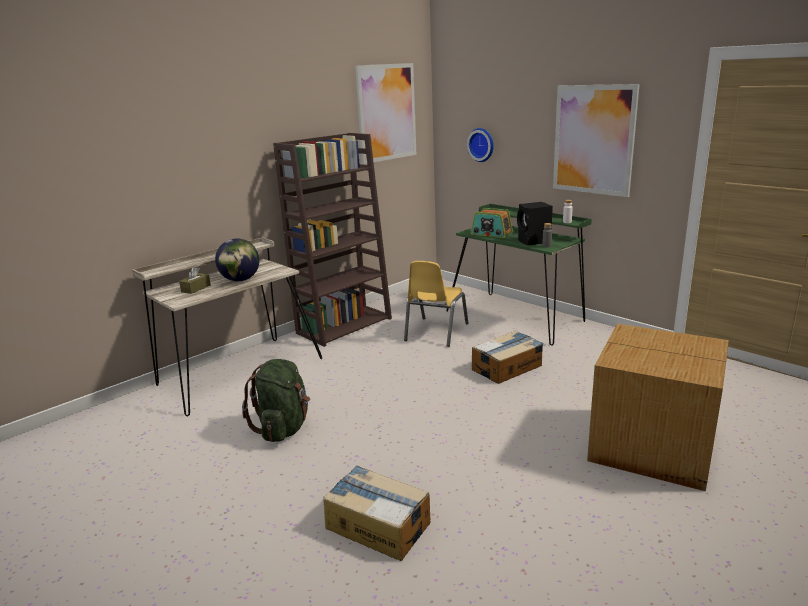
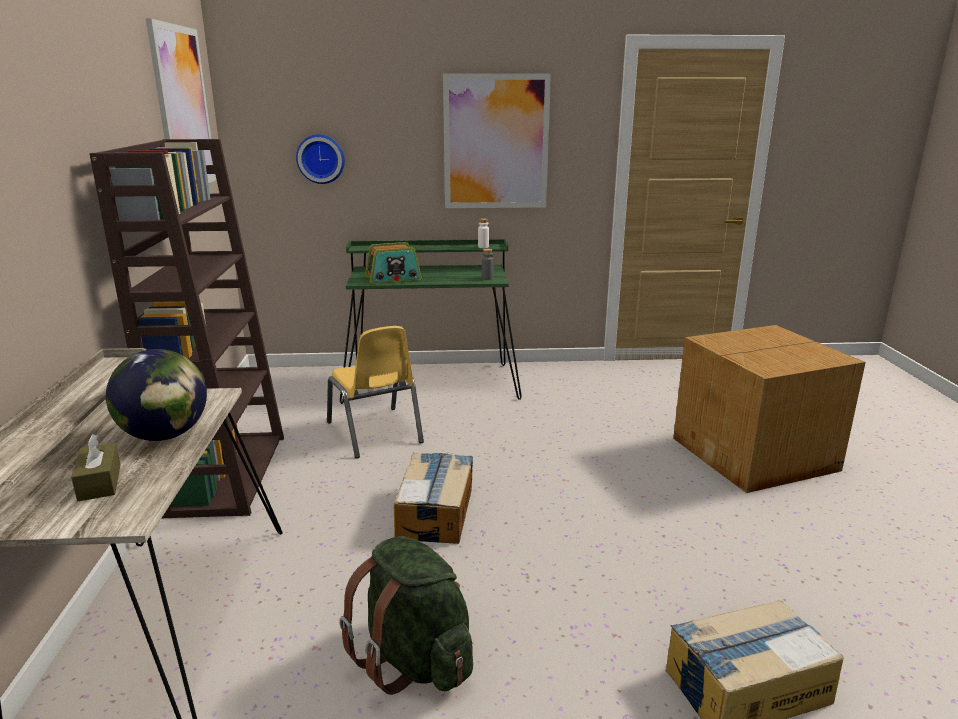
camera: 50 degrees left, 0 degrees up
cardboard box [472,331,544,384] -> cardboard box moved to [394,453,473,544]
black speaker [517,202,553,246] -> none

